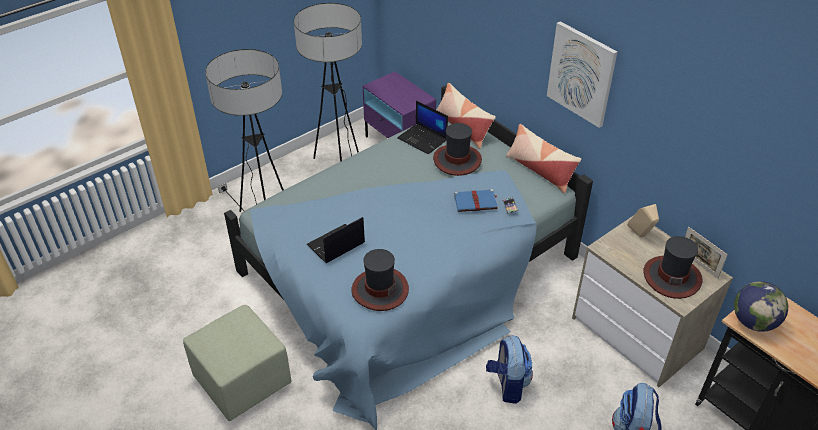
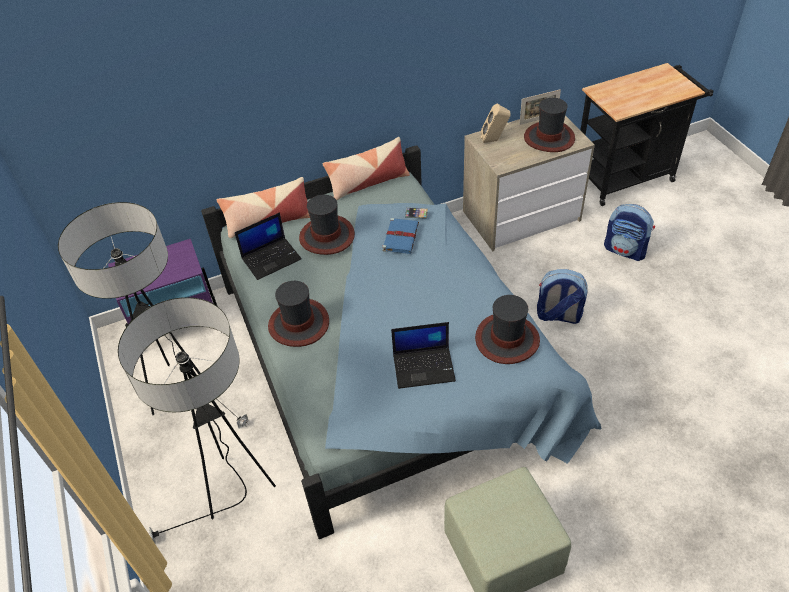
camera: 70 degrees left, 5 degrees up
laptop [307,217,365,263] -> laptop turned 75 degrees counterclockwise [391,322,456,389]
picture [547,21,617,128] -> none
globe [734,281,788,332] -> none
none -> hat [268,281,329,347]

